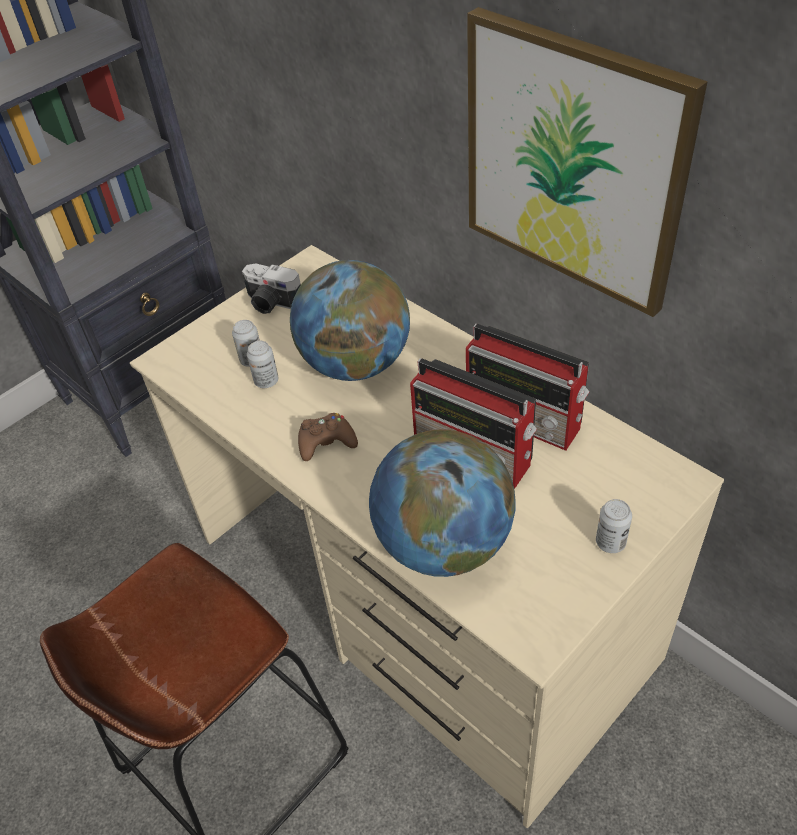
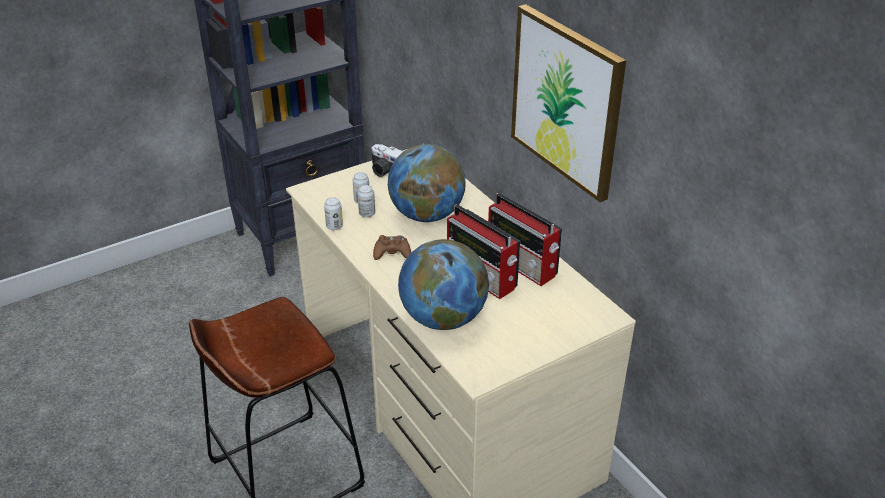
camera: 10 degrees right, 10 degrees down
can [596,499,632,553] -> can moved to [324,197,343,230]

